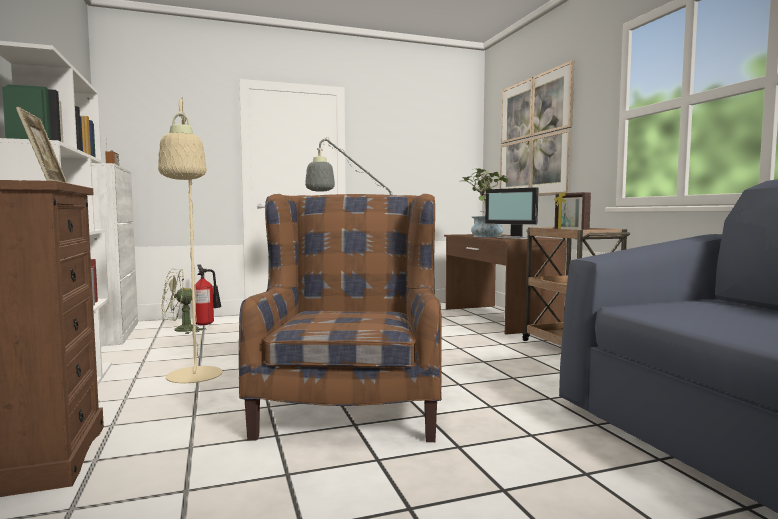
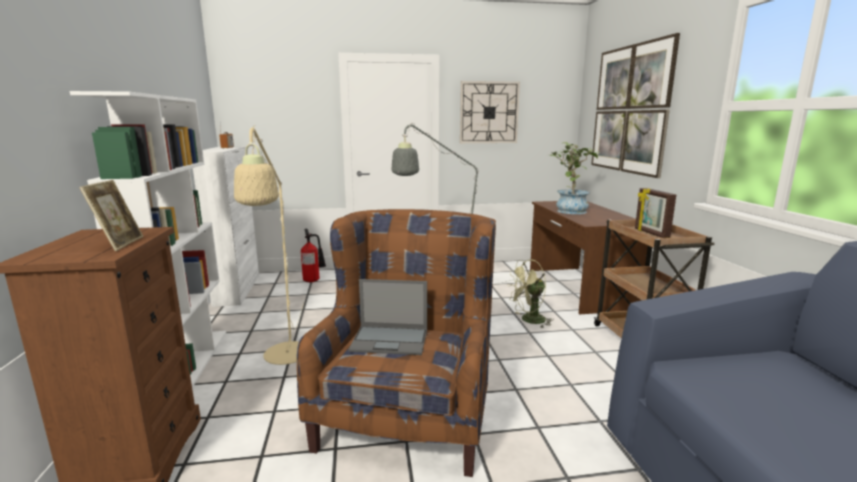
camera: 10 degrees right, 10 degrees up
green fan [162,269,207,334] -> green fan moved to [507,259,554,328]
monitor [485,187,538,239] -> none
none -> laptop [348,279,427,355]
none -> wall clock [460,81,520,143]

